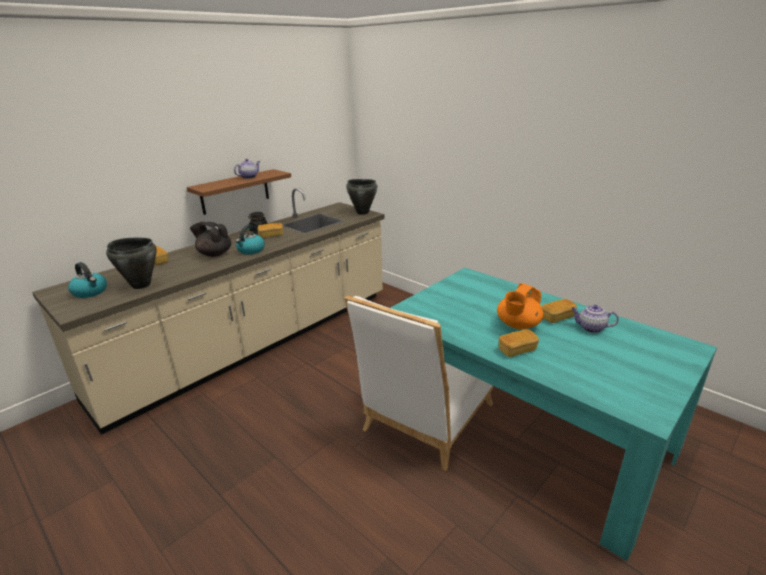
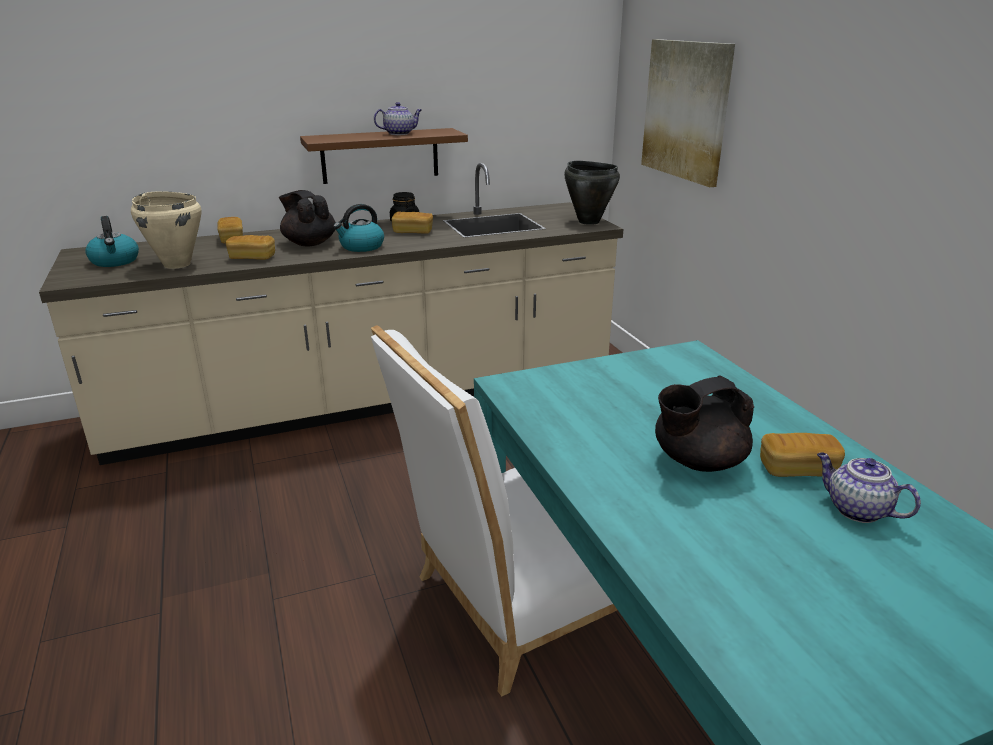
camera: 25 degrees right, 0 degrees up
black cooking pot [106,238,157,289] -> beige cooking pot [131,191,201,269]
orange teapot [497,283,544,329] -> black teapot [655,376,754,472]
bread [499,329,539,357] -> bread moved to [226,235,275,260]
none -> picture [641,39,735,187]

